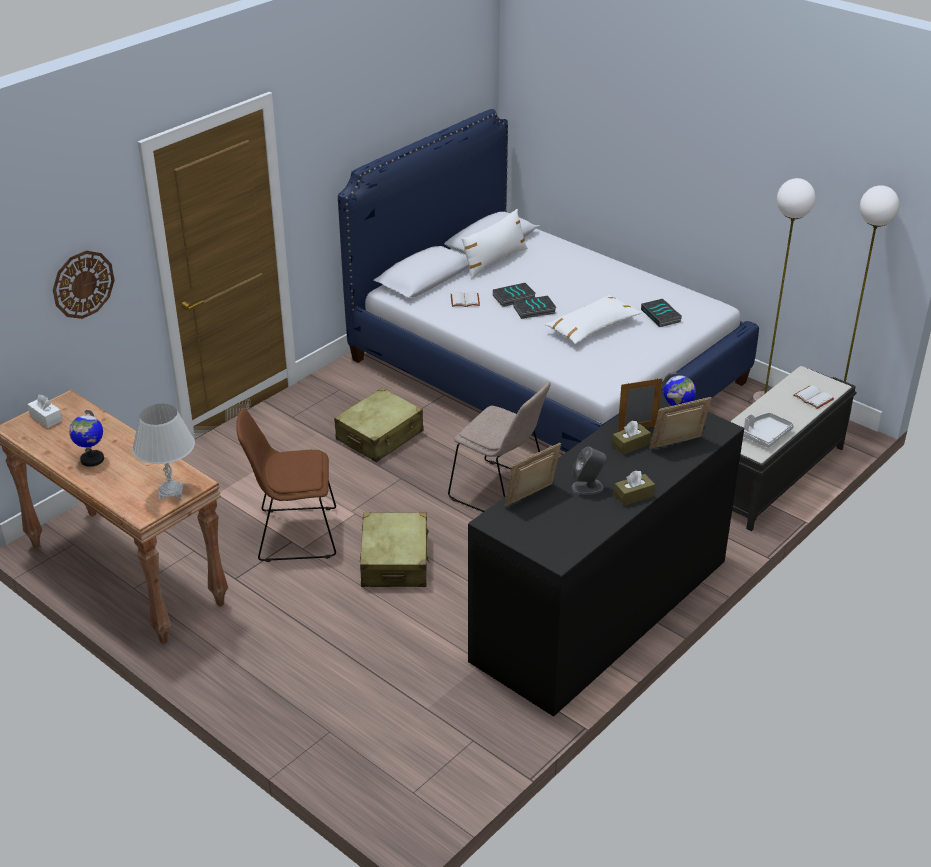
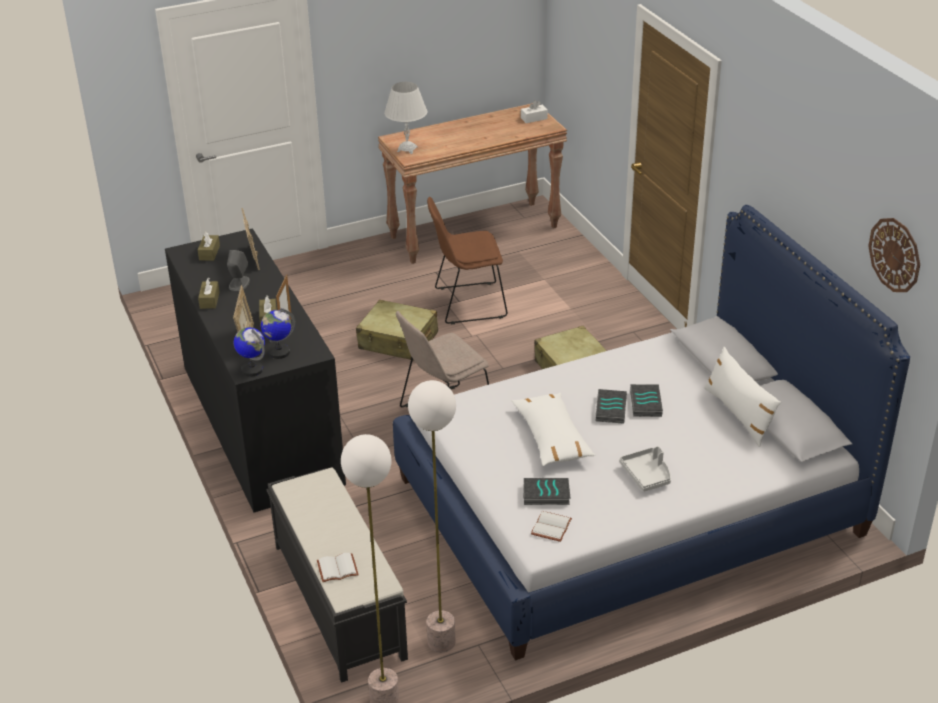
camera: 115 degrees right, 0 degrees up
wall clock [53,251,115,319] -> wall clock moved to [868,218,920,292]
globe [69,410,104,467] -> globe moved to [234,327,265,377]
brown chair [236,408,336,562] -> brown chair turned 120 degrees counterclockwise [427,197,508,325]
white book [451,291,480,307] -> white book moved to [531,511,572,542]
grey tray [742,412,794,448] -> grey tray moved to [619,446,671,492]
none -> brown tissue box [198,232,220,261]

